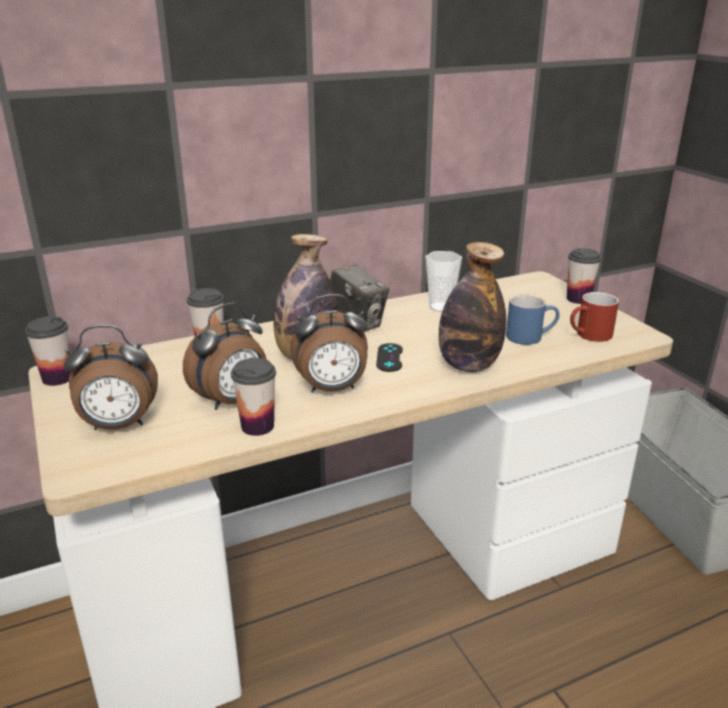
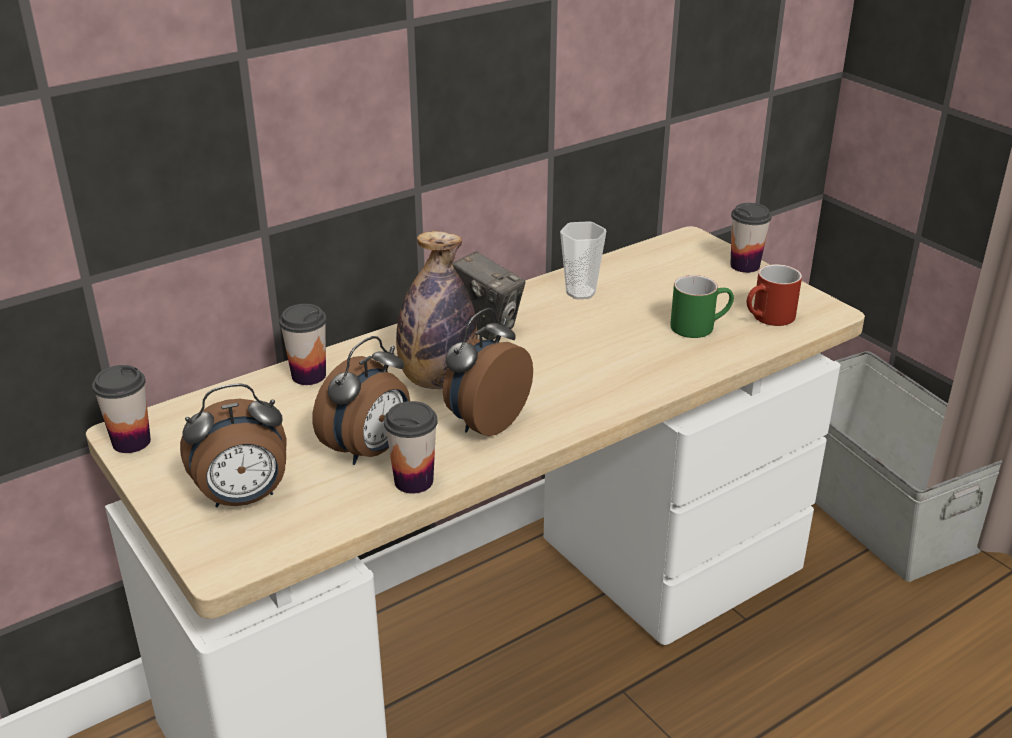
camera: 10 degrees left, 5 degrees up
alarm clock [290,294,368,393] -> alarm clock turned 150 degrees clockwise [443,308,533,436]
black game controller [376,343,403,372] -> none
bottle [439,242,506,372] -> none
blue mug [506,295,560,345] -> green mug [670,275,734,338]

